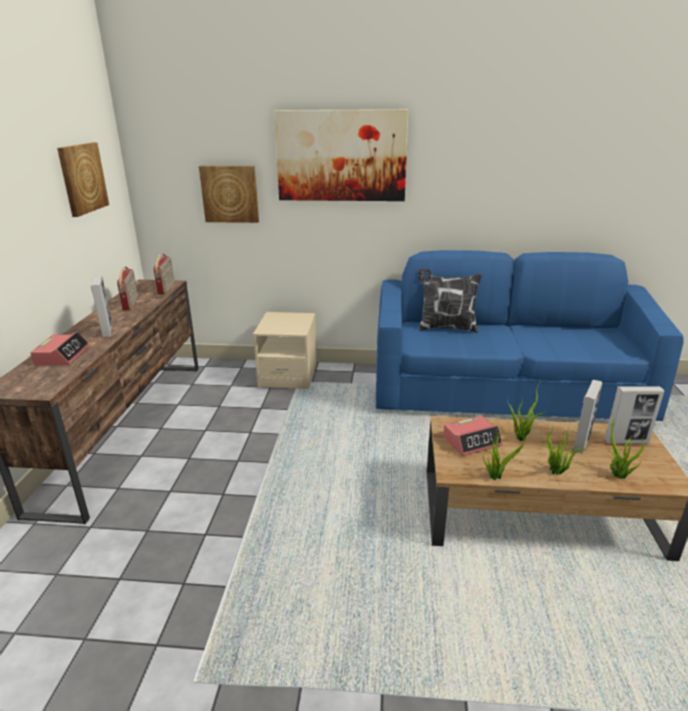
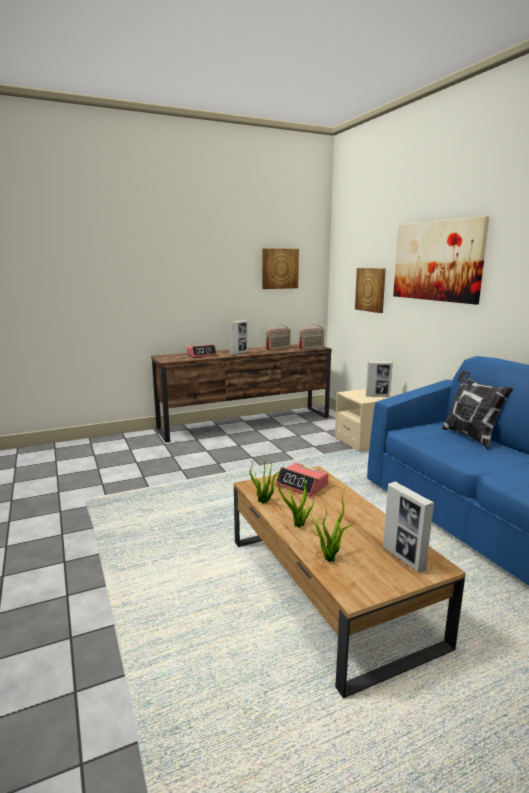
camera: 60 degrees right, 10 degrees down
potted plant [508,380,547,441] -> none
picture frame [573,380,602,453] -> picture frame moved to [366,361,393,397]

